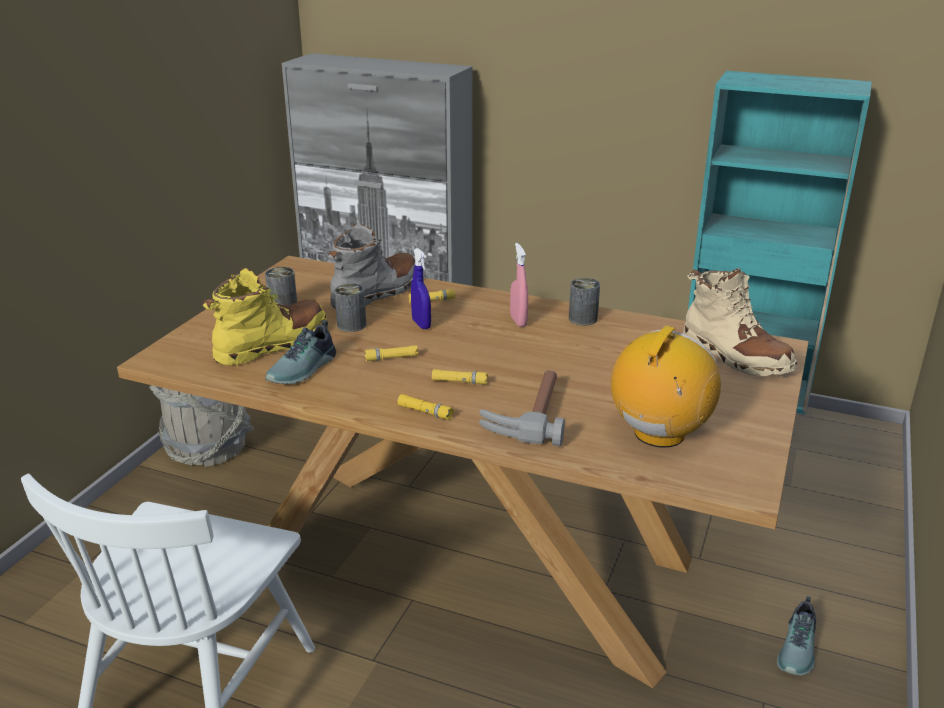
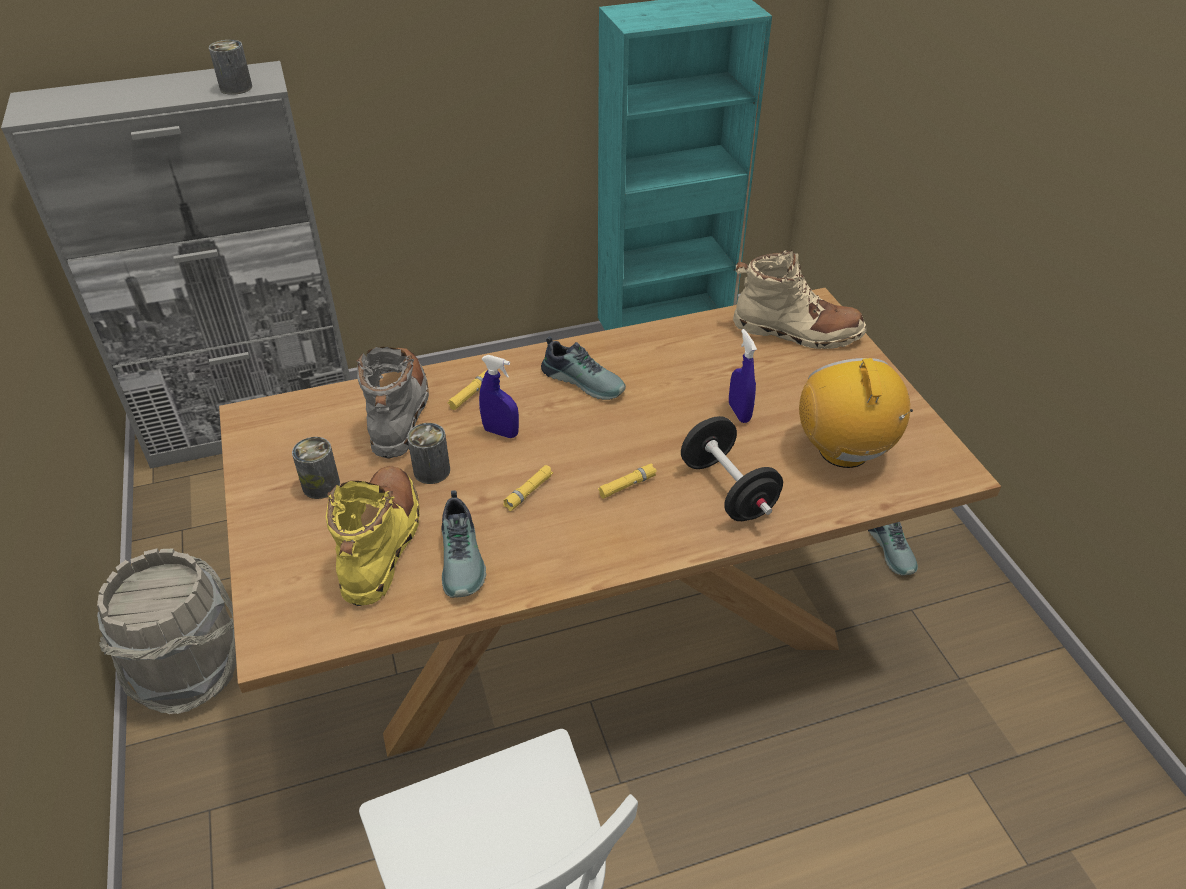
camera: 40 degrees left, 15 degrees up
yellow flashlight [398,394,454,420] -> none
hammer [479,370,565,446] -> black dumbbell [681,416,783,521]
pink spray bottle [510,243,528,327] -> shoe [541,336,626,400]
can [569,278,600,325] -> can moved to [209,40,252,95]
none -> blue spray bottle [729,329,757,423]

